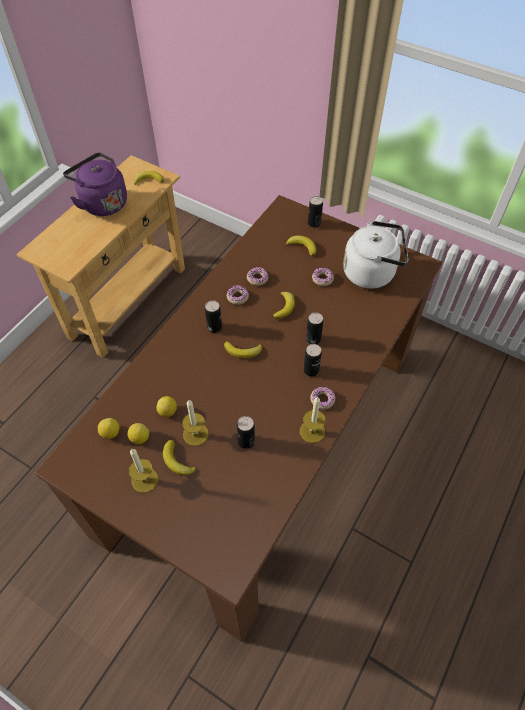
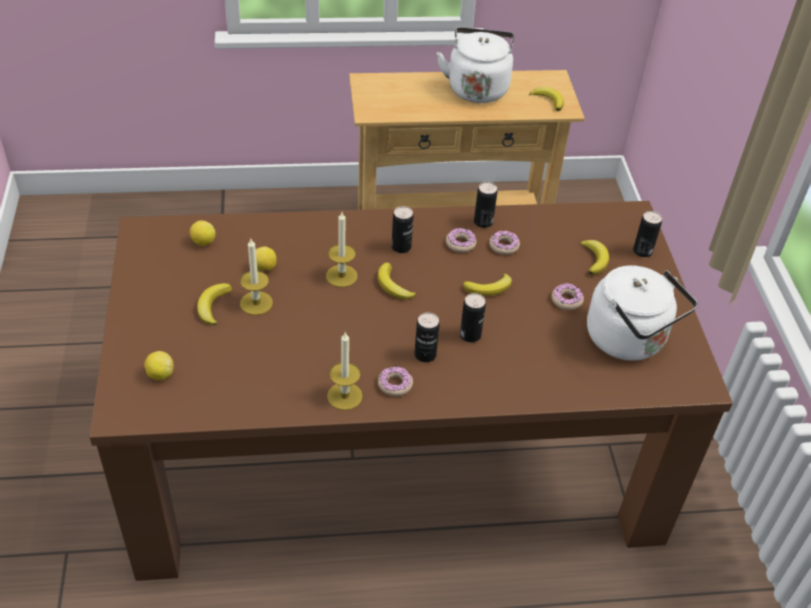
camera: 50 degrees right, 10 degrees down
purple kettle [63,152,127,216] -> white kettle [437,27,514,103]
lemon [127,423,149,444] -> lemon moved to [144,351,174,380]
candle [129,449,158,493] -> candle moved to [326,212,357,287]
can [237,416,255,449] -> can moved to [474,182,497,228]

